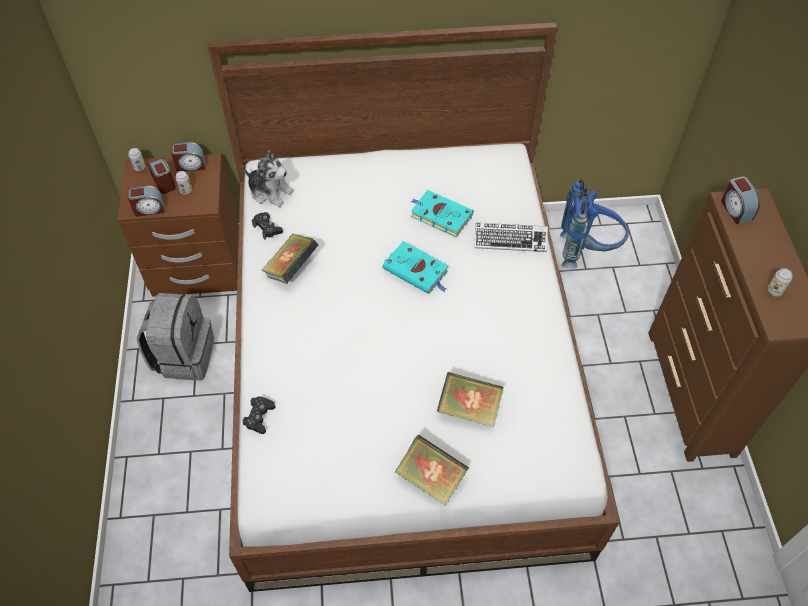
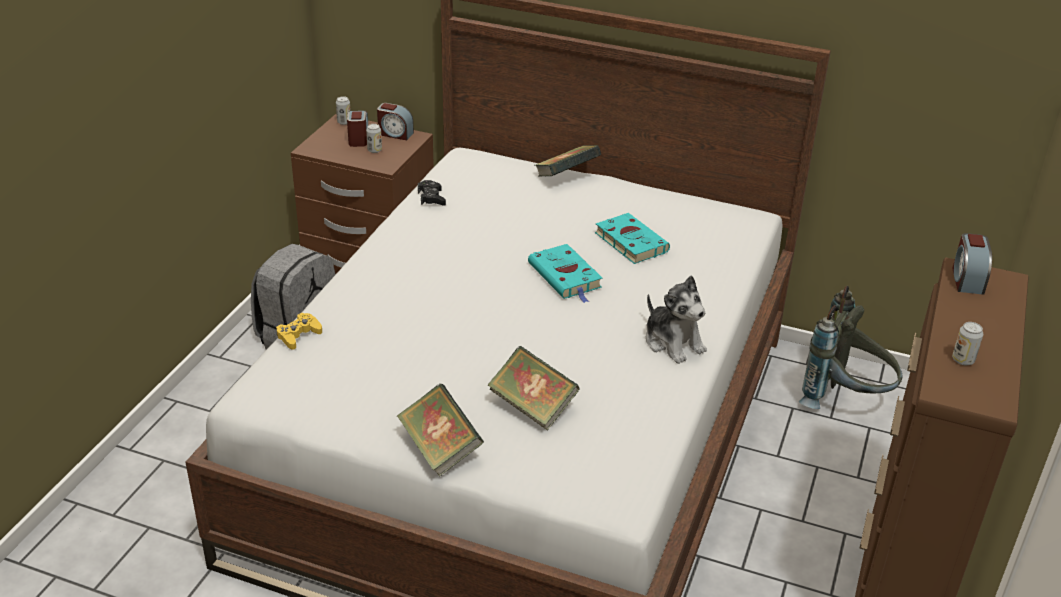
camera: 25 degrees right, 20 degrees down
alarm clock [128,186,164,216] -> none
plush toy [242,150,294,207] -> plush toy moved to [646,275,707,364]
black game controller [242,396,276,434] -> yellow game controller [276,313,322,350]
book [261,233,319,284] -> book moved to [534,145,601,177]
keyboard [474,223,548,252] -> none
blue backpack [560,179,629,269] -> grey backpack [799,286,903,409]

